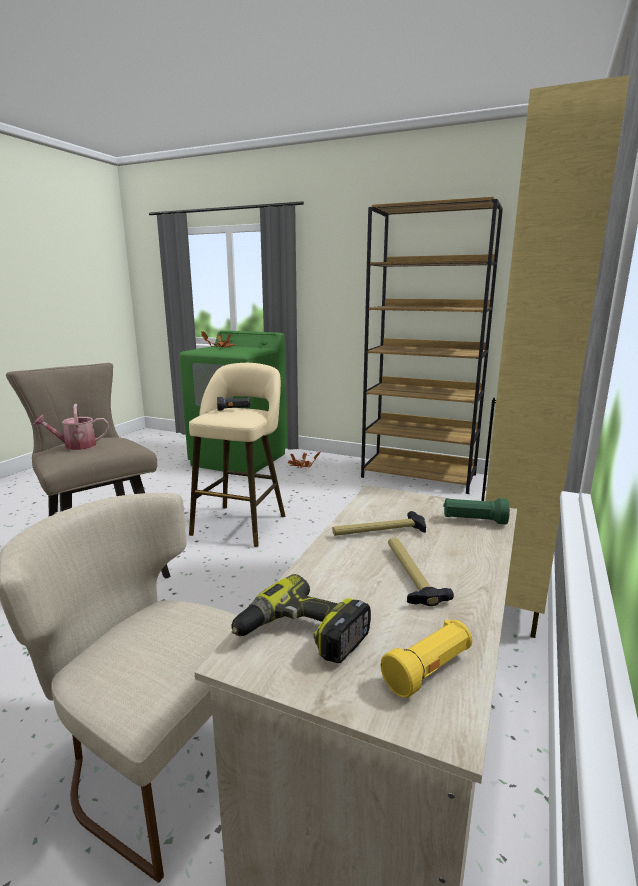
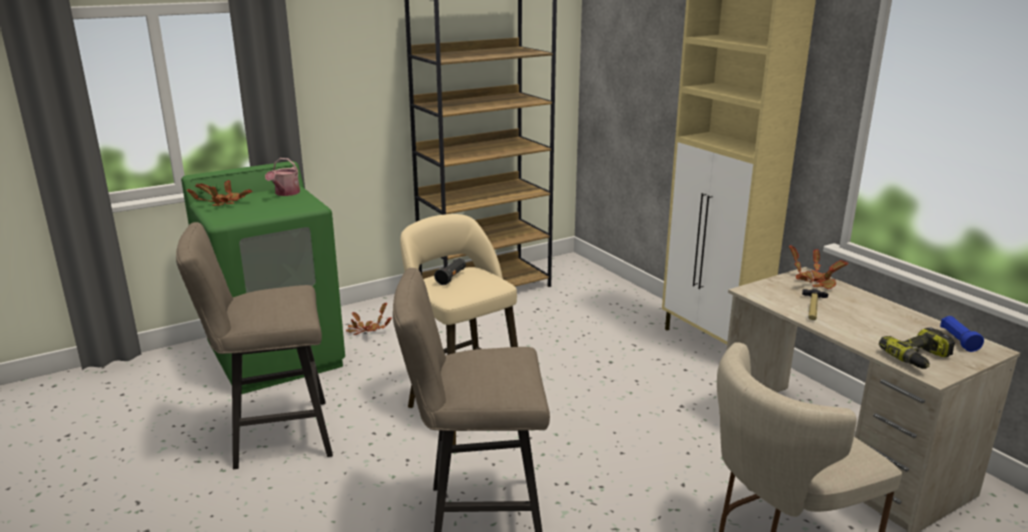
camera: 55 degrees left, 5 degrees up
watering can [33,404,109,450] -> watering can moved to [265,158,300,196]
yellow flashlight [381,619,472,698] -> blue flashlight [940,316,984,352]
hammer [388,538,454,606] -> none
green flashlight [444,498,510,524] -> potted plant [789,245,849,289]
none -> beige stool [176,222,333,469]

